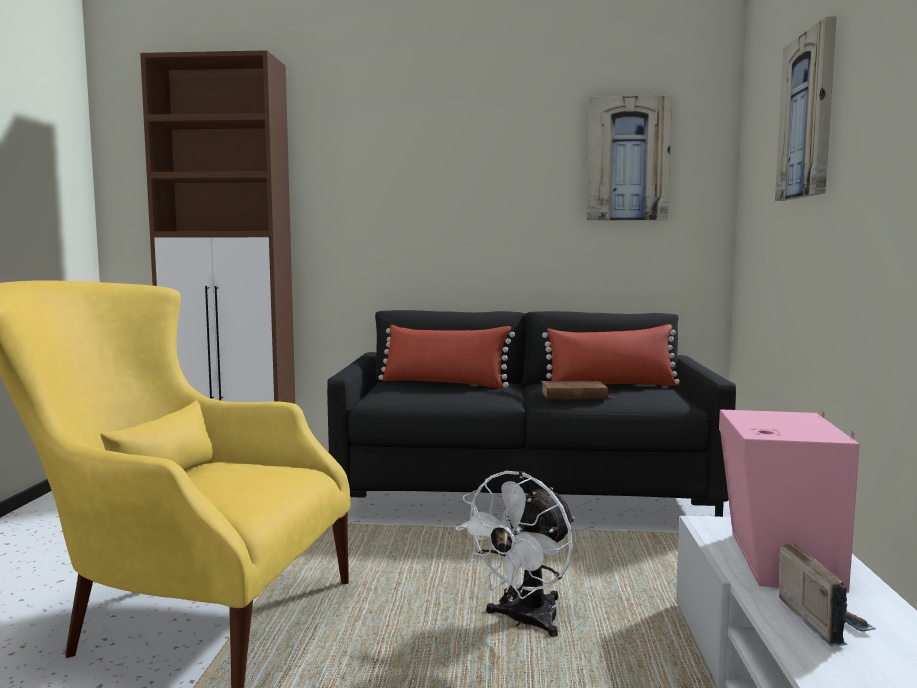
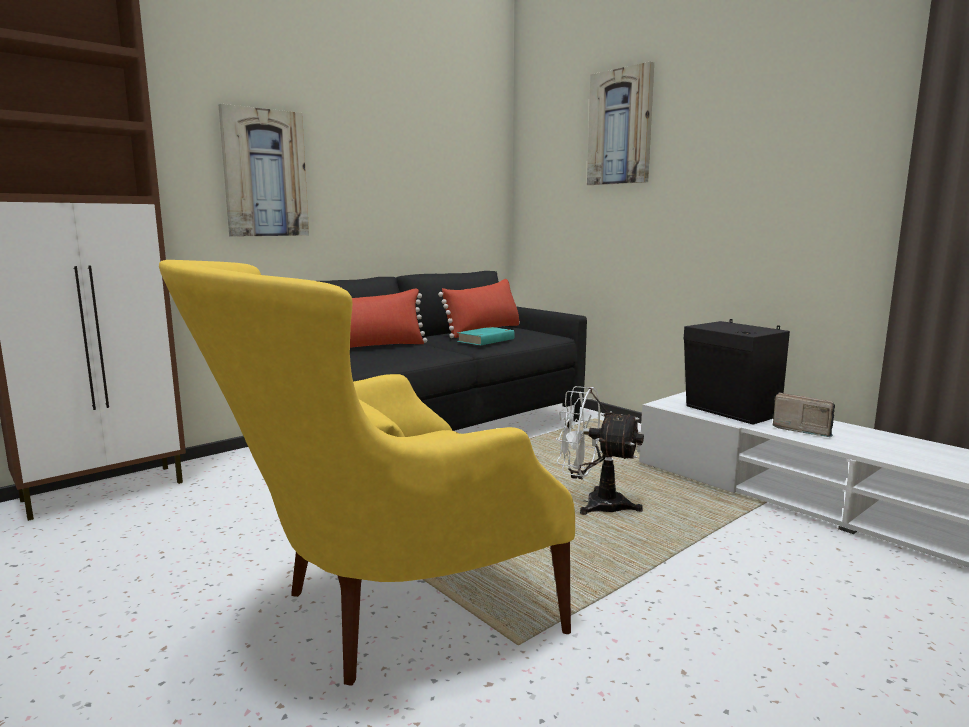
camera: 45 degrees left, 5 degrees up
white fan [456,471,575,637] -> white fan turned 120 degrees clockwise [556,386,644,515]
brown book [541,381,617,399] -> turquoise book [457,327,515,346]
picture [586,96,672,220] -> picture moved to [219,104,309,237]
pink speaker [719,410,860,593] -> black speaker [684,319,790,425]

